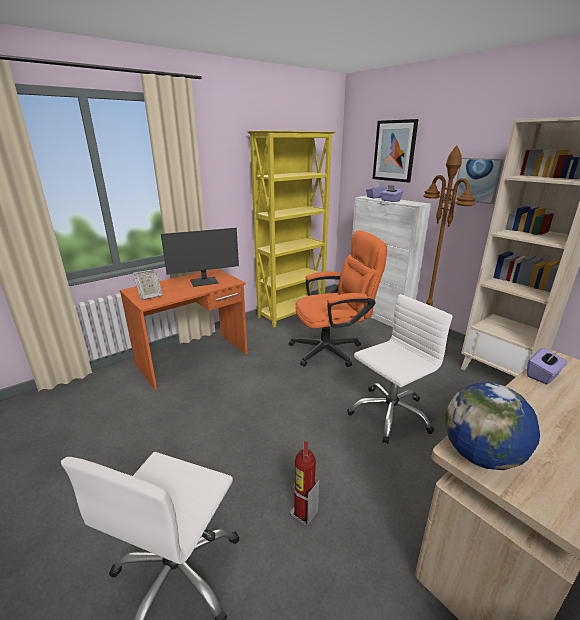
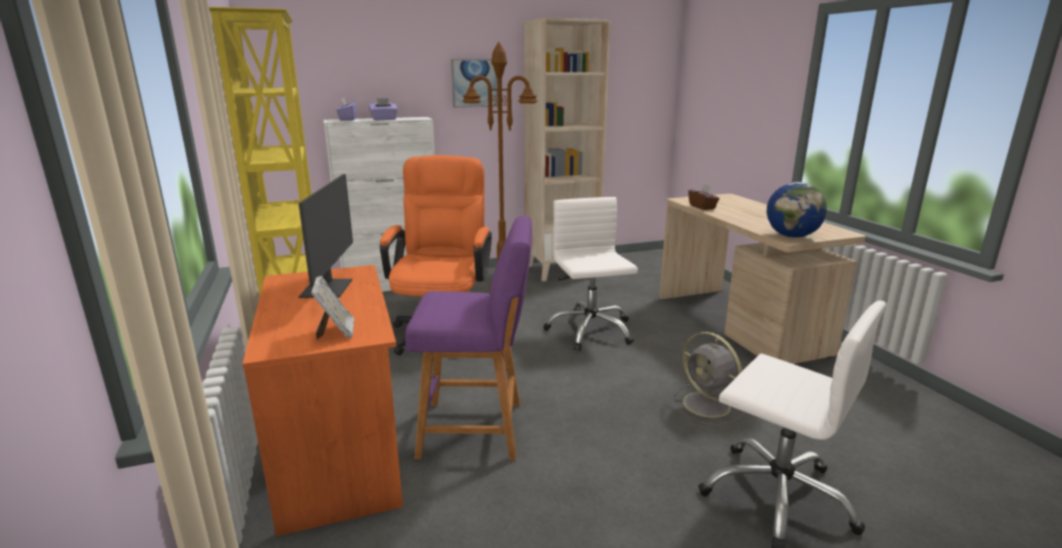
camera: 70 degrees left, 5 degrees down
fire extinguisher [290,441,319,526] -> grey fan [672,332,745,425]
picture [372,119,418,183] -> none
purple tissue box [527,348,567,385] -> brown tissue box [688,184,719,210]
none -> purple stool [406,216,532,460]

